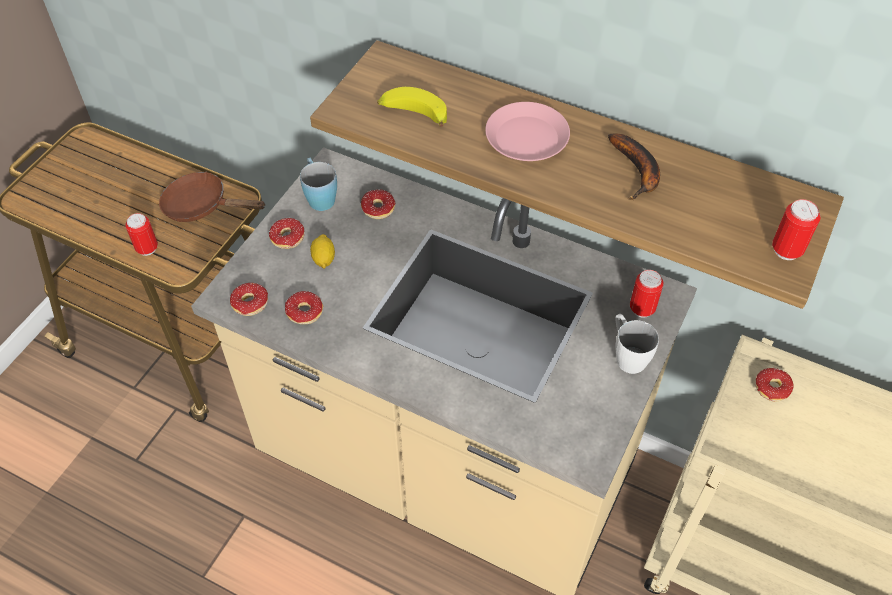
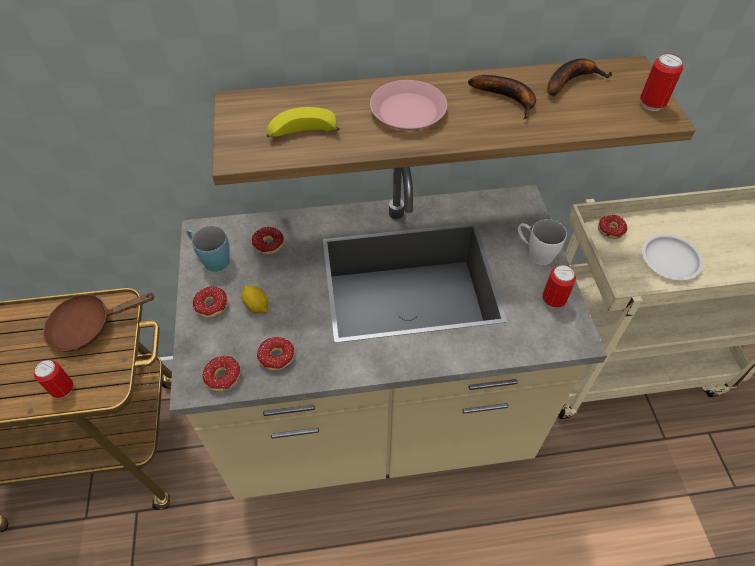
camera: 35 degrees left, 0 degrees up
can [630,270,663,318] -> can moved to [542,265,576,308]
none -> banana [547,58,612,97]
none -> white plate [642,234,703,280]

